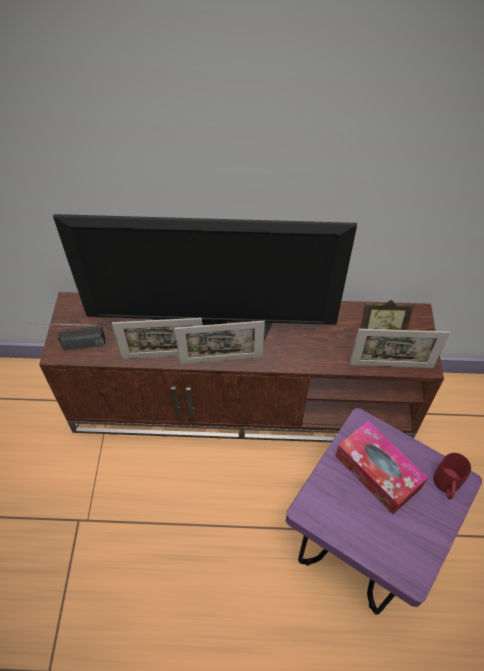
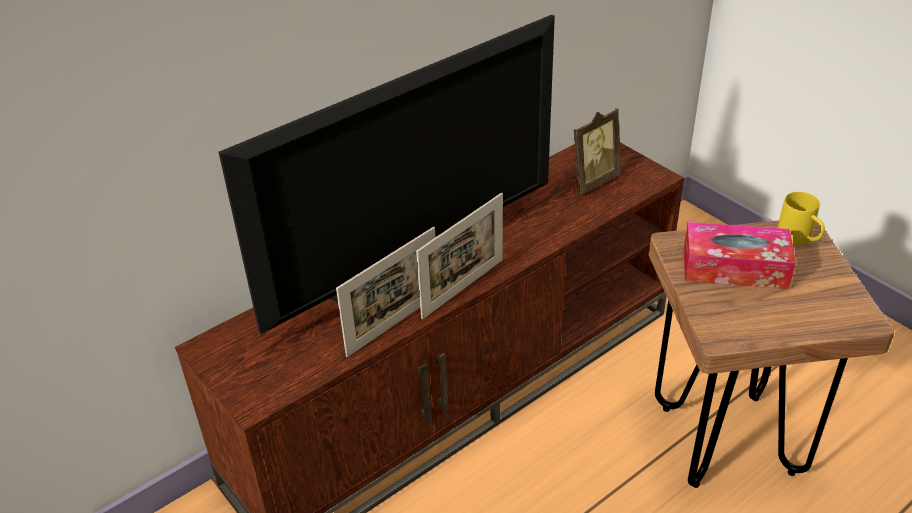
camera: 40 degrees left, 15 degrees down
radio [30,323,105,351] -> none
purple stool [286,408,482,615] -> brown stool [649,220,894,488]
picture frame [349,329,450,368] -> none
red mug [433,453,471,500] -> yellow mug [778,192,825,247]

